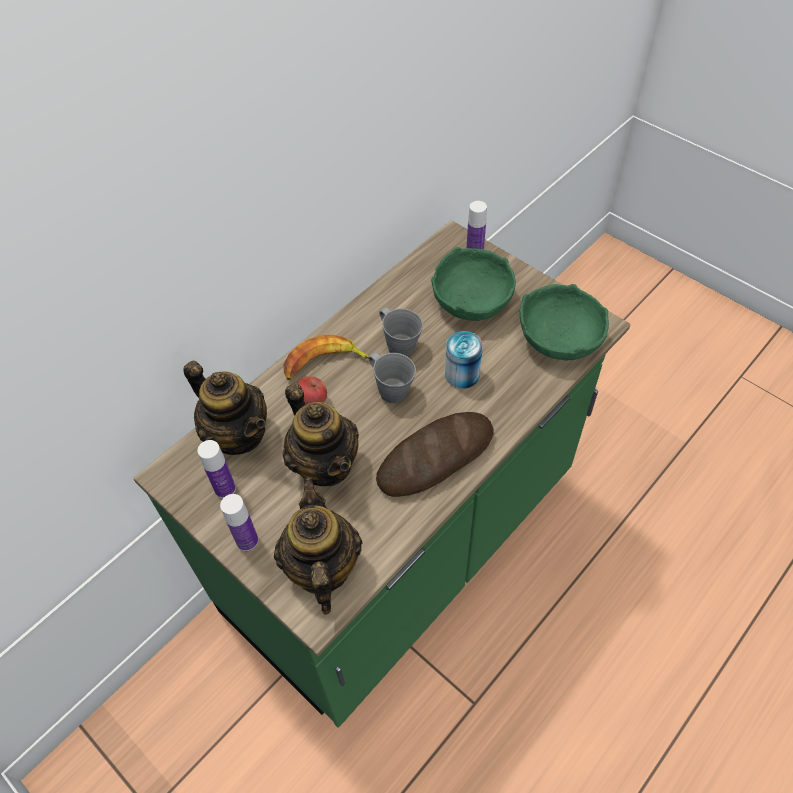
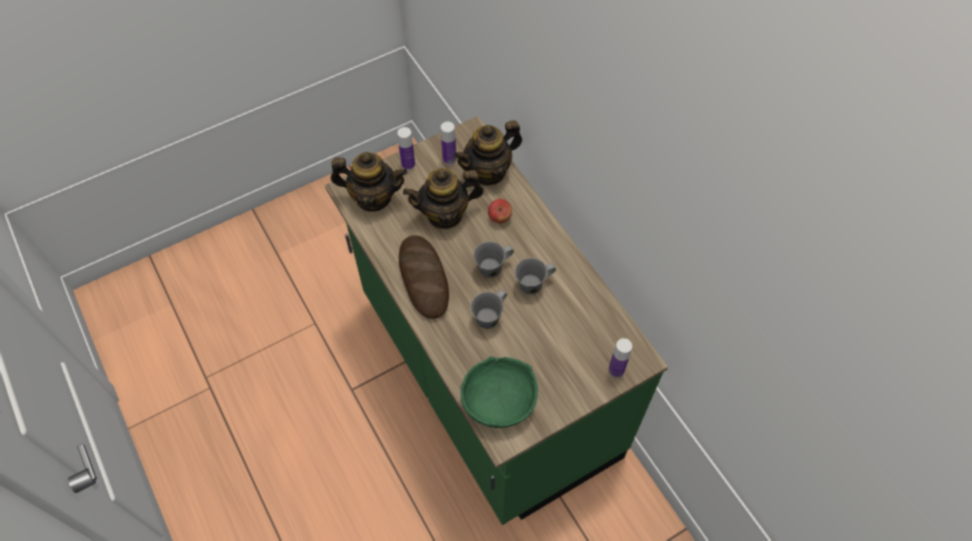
camera: 105 degrees right, 5 degrees up
banana [283,335,369,380] -> none
green bowl [431,247,516,321] -> none
can [445,331,483,389] -> grey mug [471,290,507,329]

